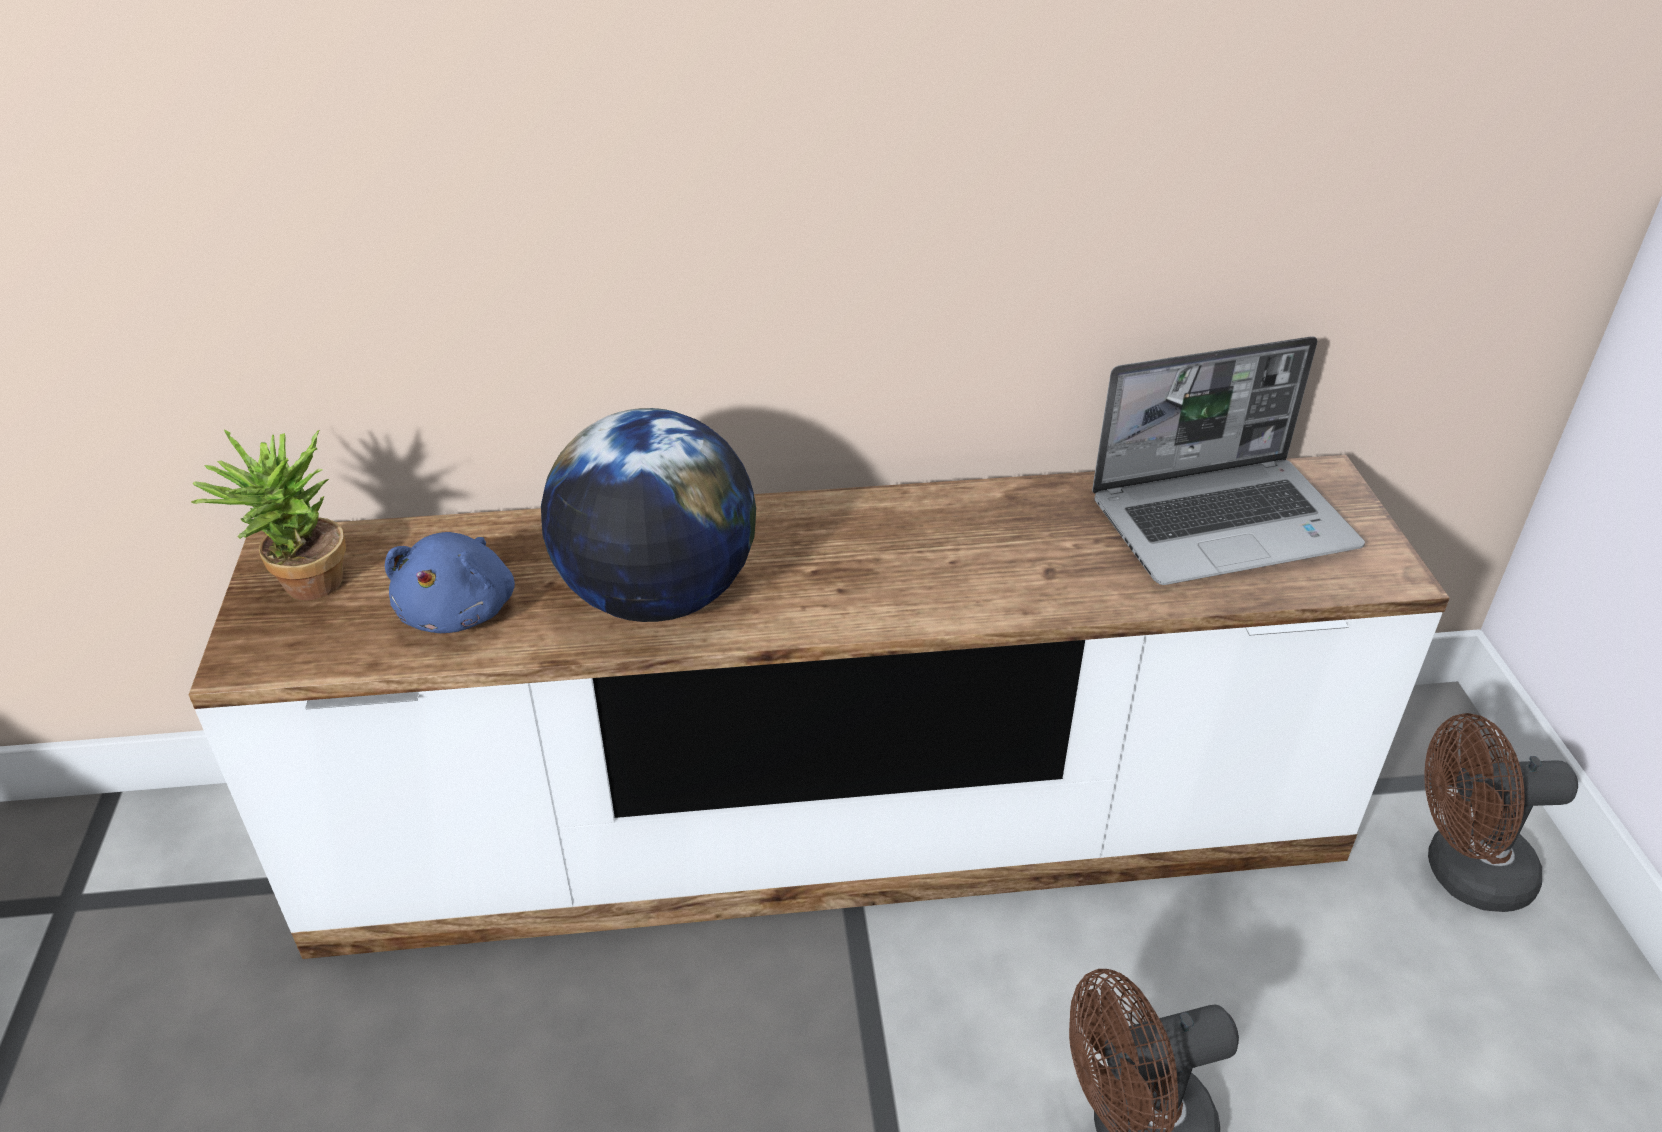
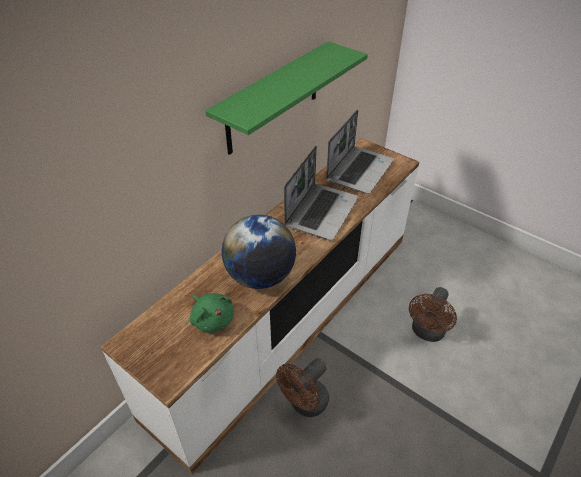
camera: 45 degrees left, 5 degrees up
potted plant [191,429,346,600] -> none
blue plush toy [385,532,515,633] -> green plush toy [190,293,234,333]
brown fan [1425,713,1578,912] -> brown fan moved to [276,358,329,417]
none -> green shelf [205,41,368,155]
none -> laptop [284,146,358,241]

